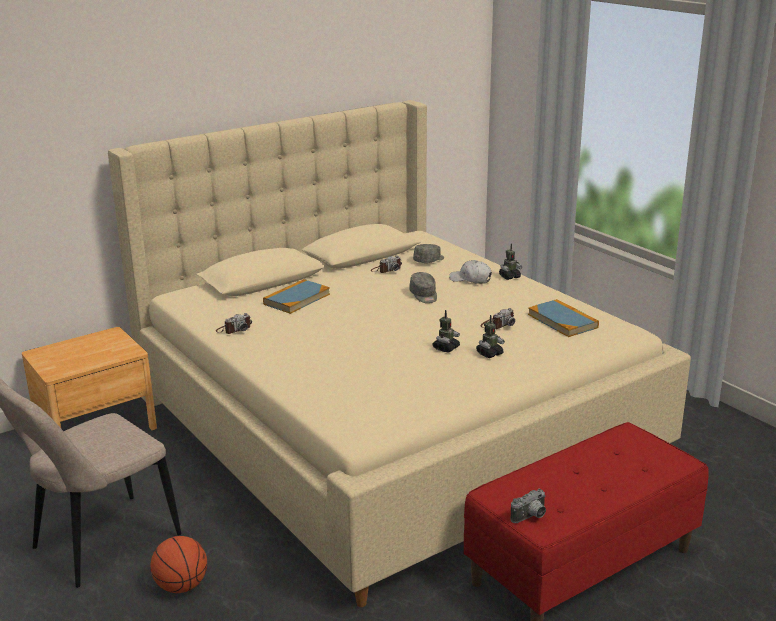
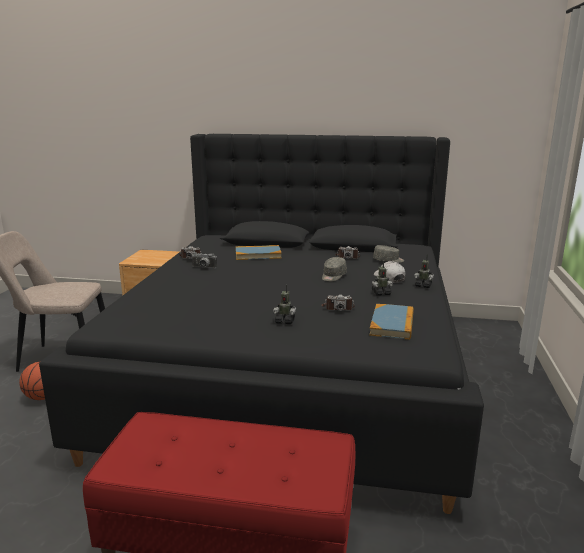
camera: 45 degrees right, 5 degrees down
beige bed [108,100,691,607] -> black bed [39,134,484,514]
toy robot [432,310,460,353] -> toy robot moved to [372,261,393,296]
camera [511,489,546,523] -> camera moved to [191,252,217,268]

